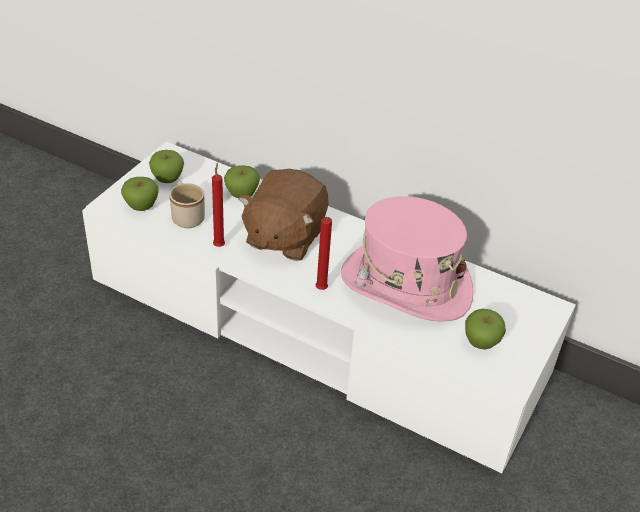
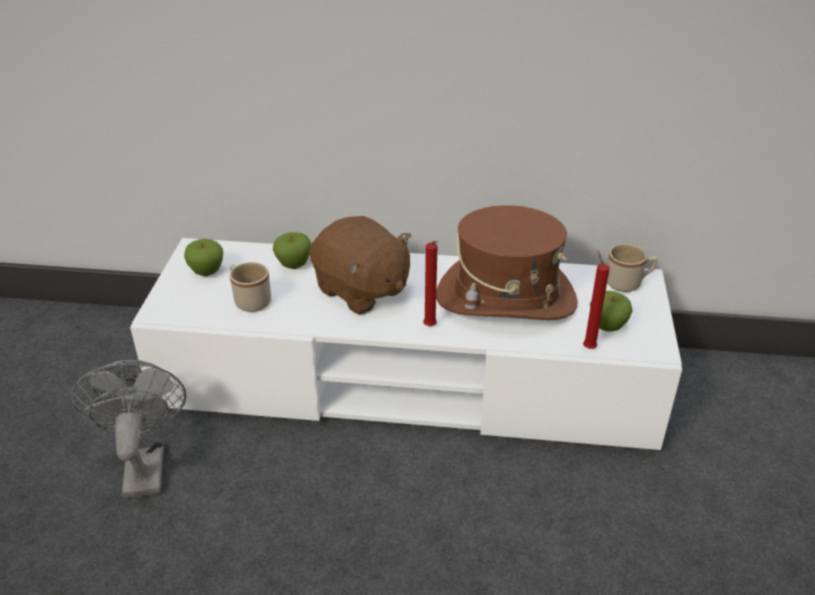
camera: 20 degrees left, 5 degrees down
apple [121,177,159,211] -> none
red candle [212,163,225,247] -> red candle moved to [583,251,610,349]
brown plush toy [238,169,329,261] -> brown plush toy turned 45 degrees counterclockwise [309,216,412,315]
pink hat [341,196,473,322] -> brown hat [436,205,578,320]
none -> grey fan [71,360,186,498]
none -> beige mug [607,244,657,292]

